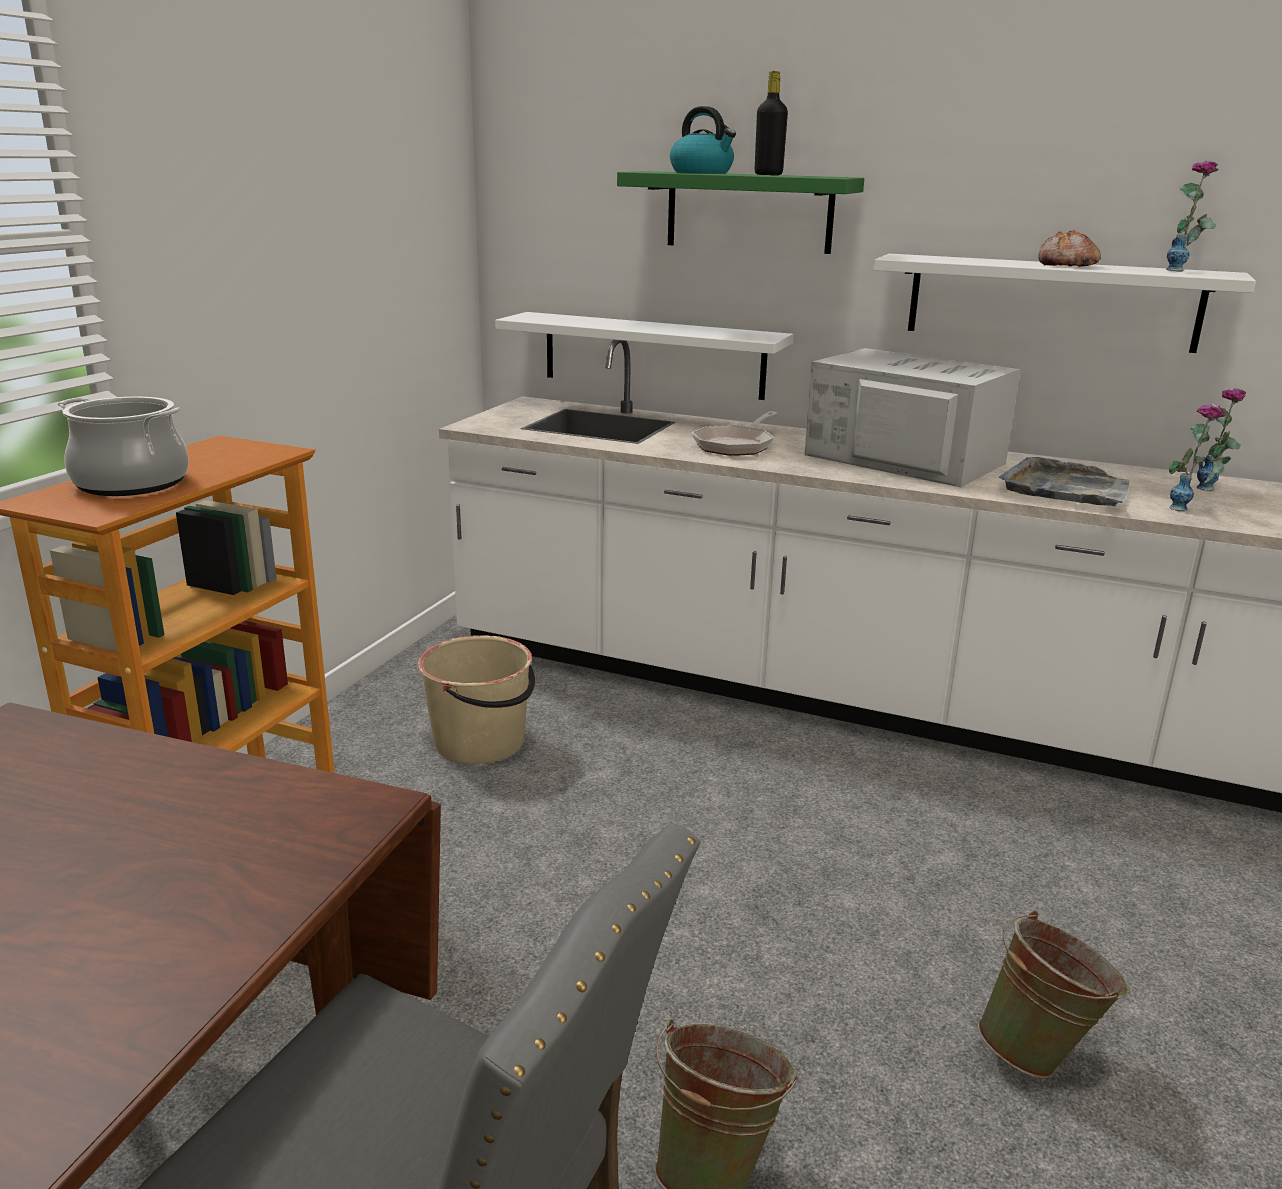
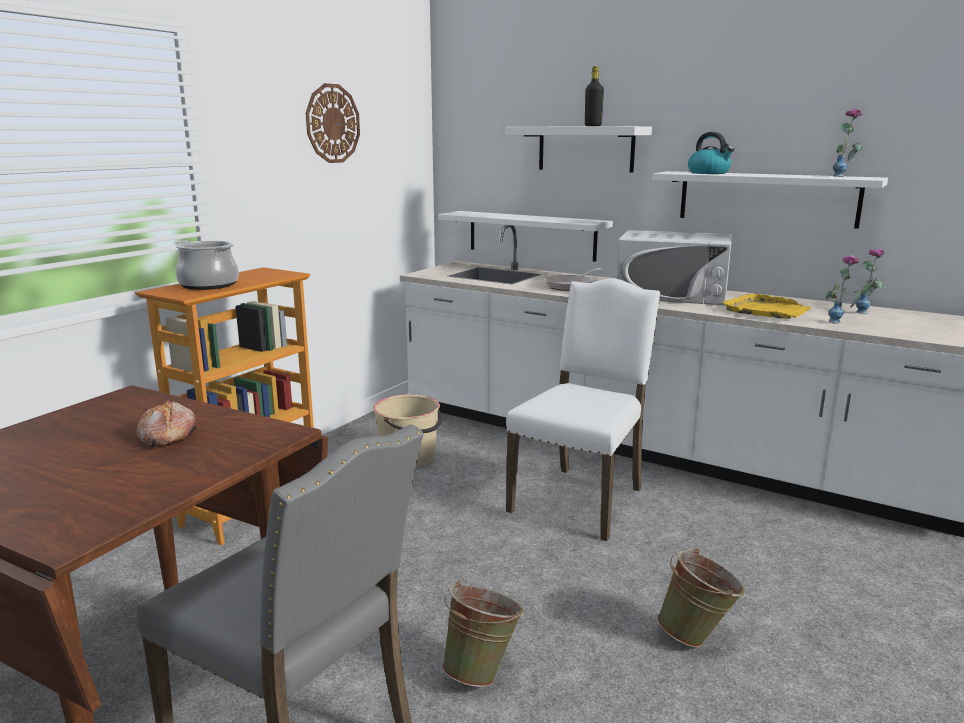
camera: 10 degrees right, 5 degrees down
green shelf [617,171,864,254] -> white shelf [505,126,652,172]
kettle [670,106,736,174] -> kettle moved to [688,132,734,174]
white microwave [804,348,1021,487] -> white microwave turned 150 degrees clockwise [617,230,732,305]
grey tray [999,457,1130,506] -> yellow tray [722,293,812,319]
bread [1038,230,1101,267] -> bread moved to [137,400,197,447]
none -> wall clock [306,83,360,163]
none -> white chair [506,278,660,541]

